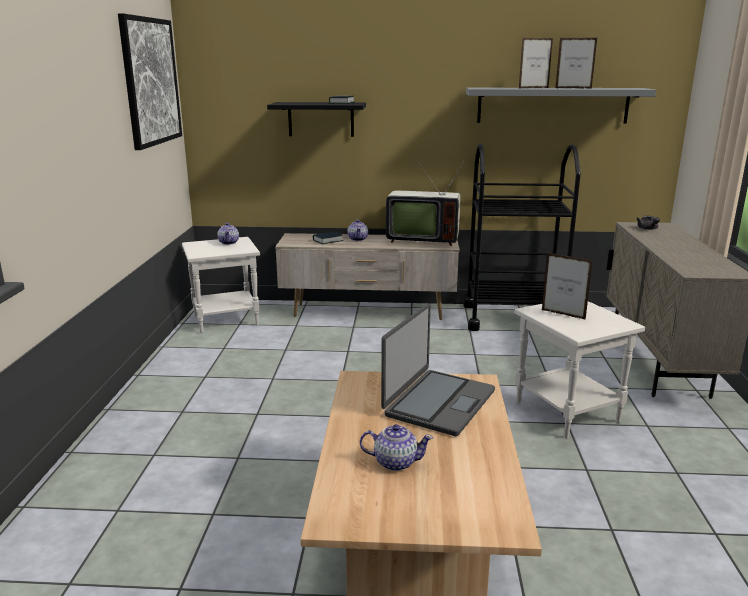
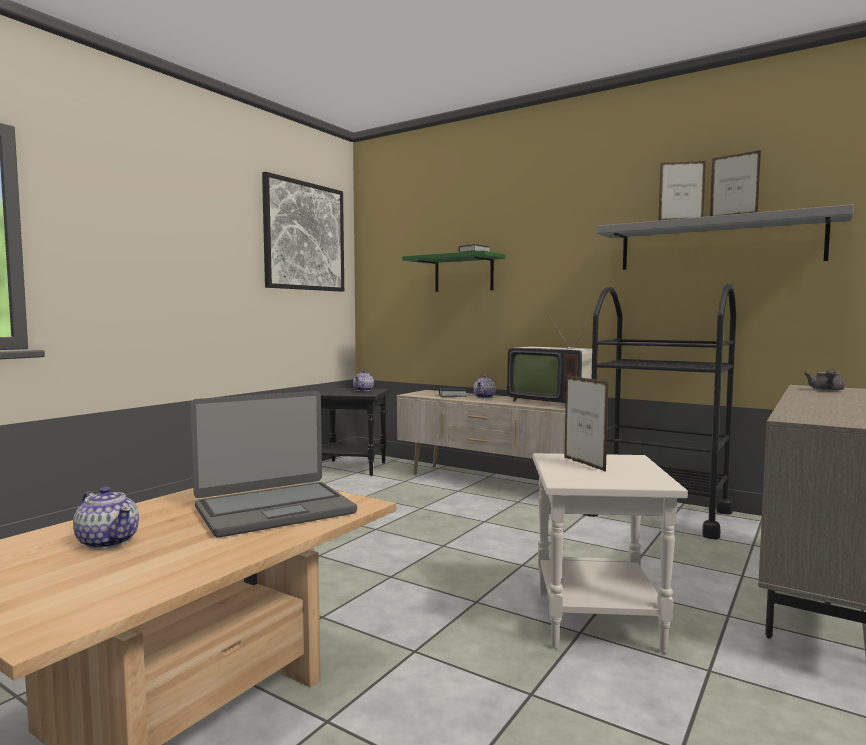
camera: 30 degrees right, 15 degrees down
white side table [182,237,260,333] -> black side table [318,388,390,476]
black shelf [267,102,366,137] -> green shelf [402,251,505,292]

